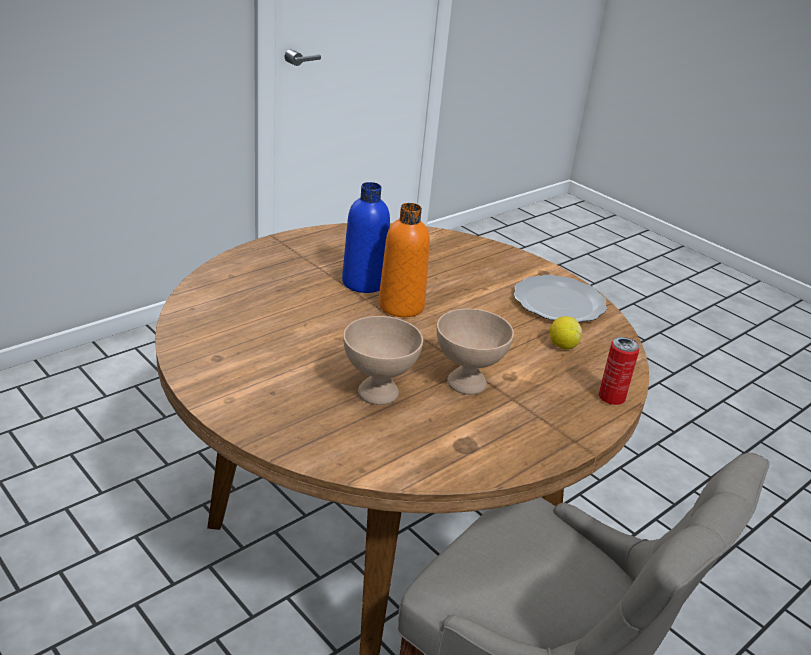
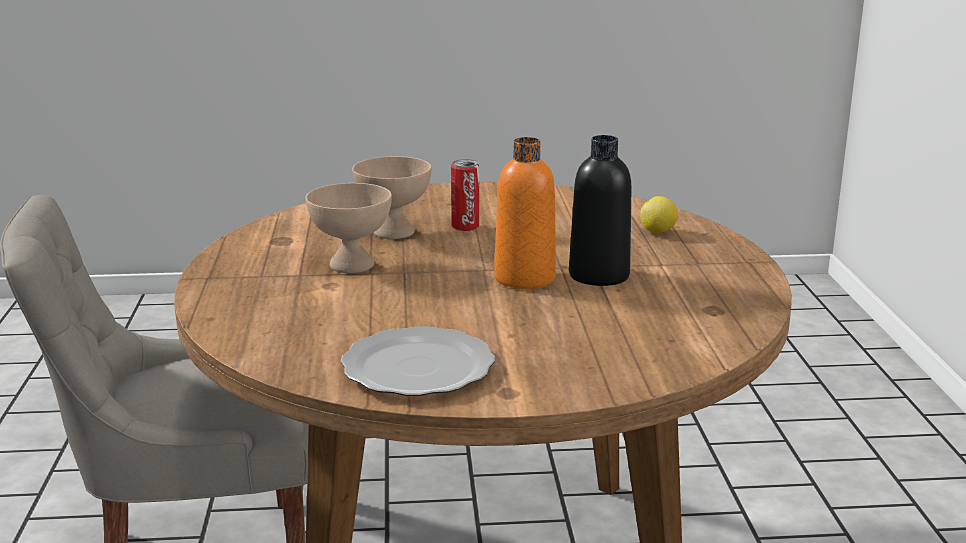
camera: 130 degrees right, 10 degrees down
blue bottle [342,182,390,293] -> black bottle [569,135,632,286]
lemon [550,316,582,350] -> lemon moved to [640,196,678,233]
can [598,337,639,405] -> can moved to [451,159,479,231]

